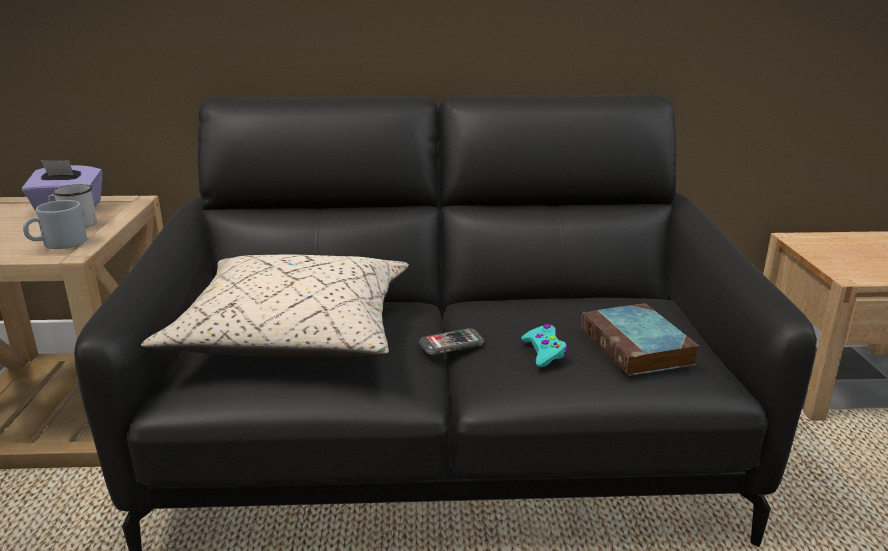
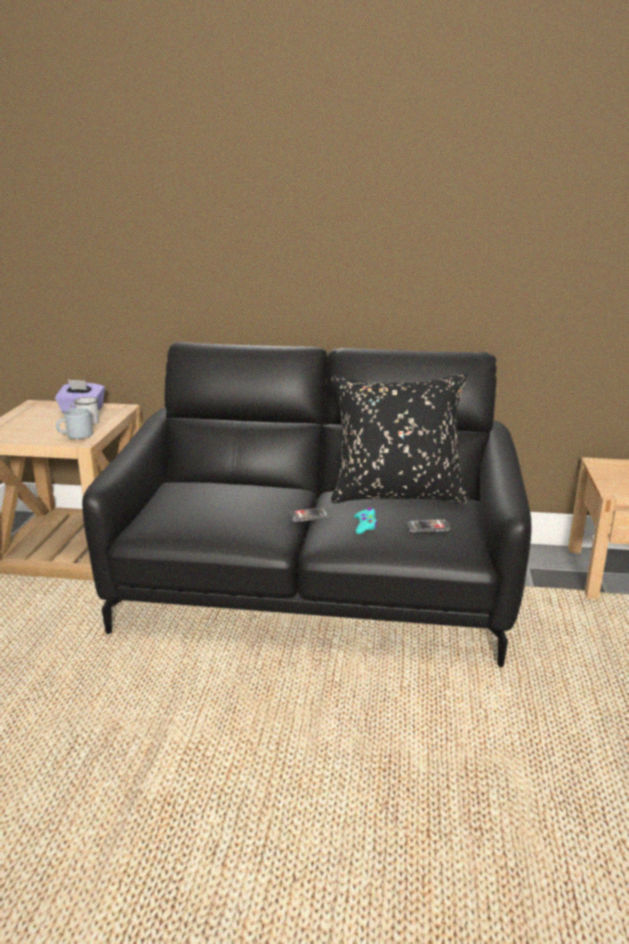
camera: 10 degrees right, 0 degrees up
beige pillow [141,255,409,358] -> none
book [581,303,699,376] -> phone [406,519,451,533]
none -> black pillow [331,373,468,504]

